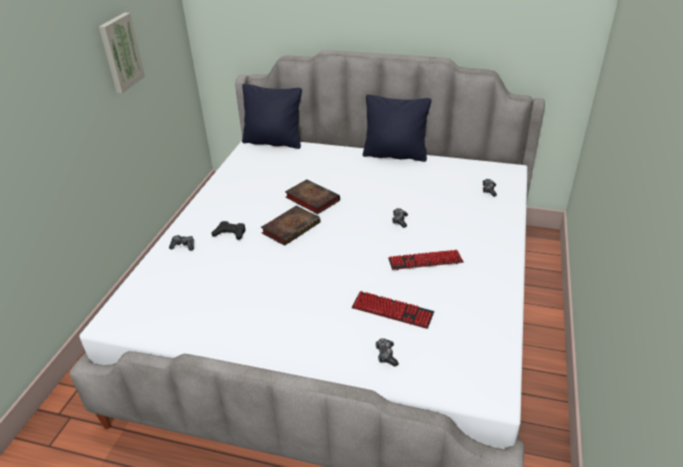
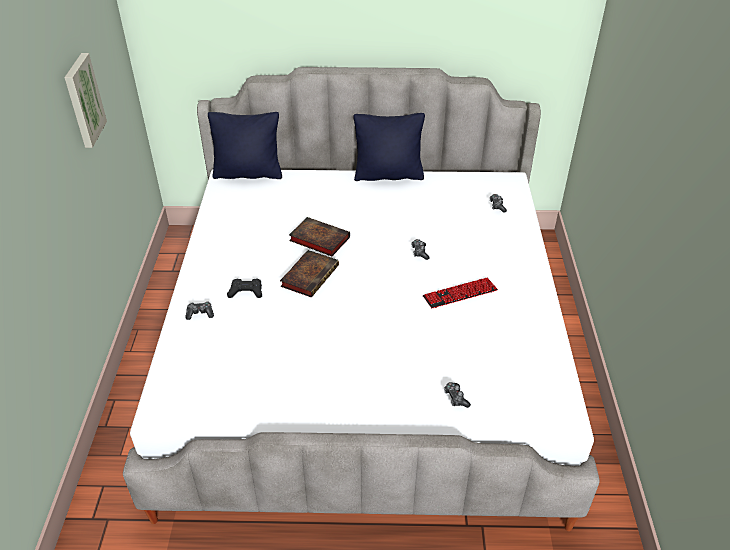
camera: 15 degrees left, 5 degrees up
keyboard [352,291,434,329] -> none

